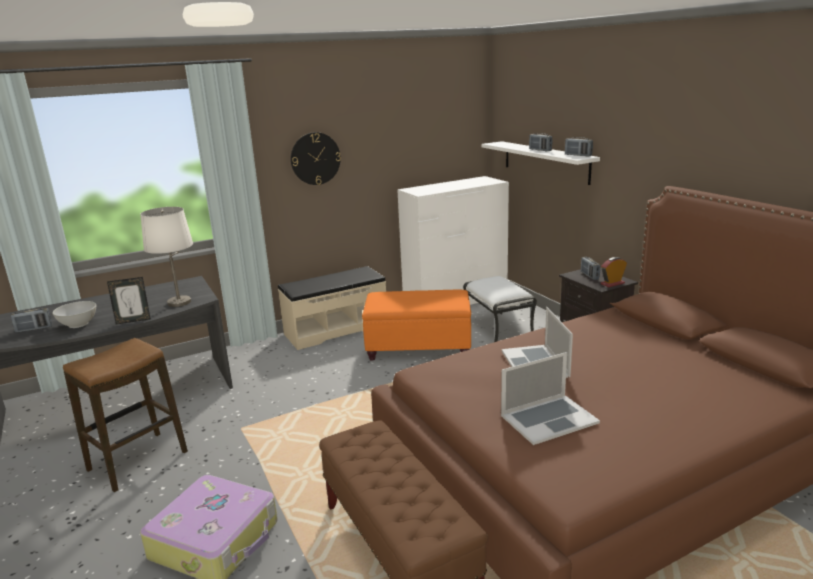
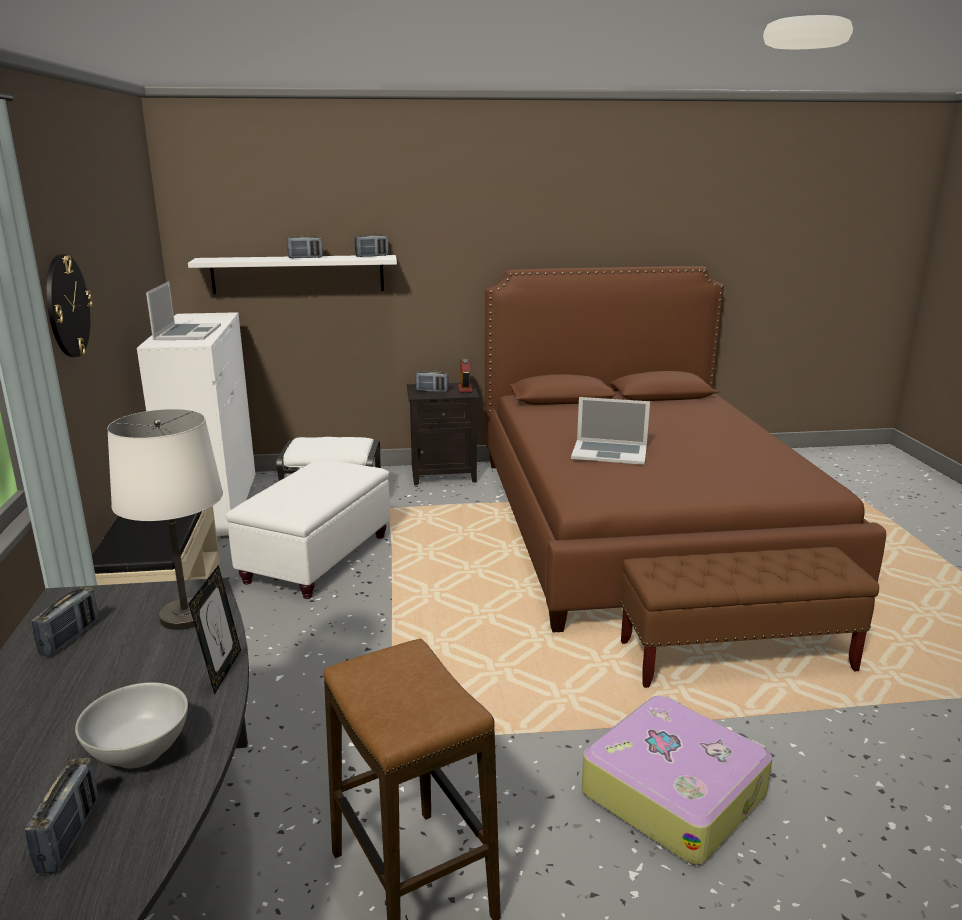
camera: 70 degrees left, 0 degrees up
orange ottoman [362,290,471,361] -> white ottoman [225,459,390,599]
laptop [501,352,600,445] -> laptop moved to [146,281,221,340]
none -> radio [32,587,98,656]

